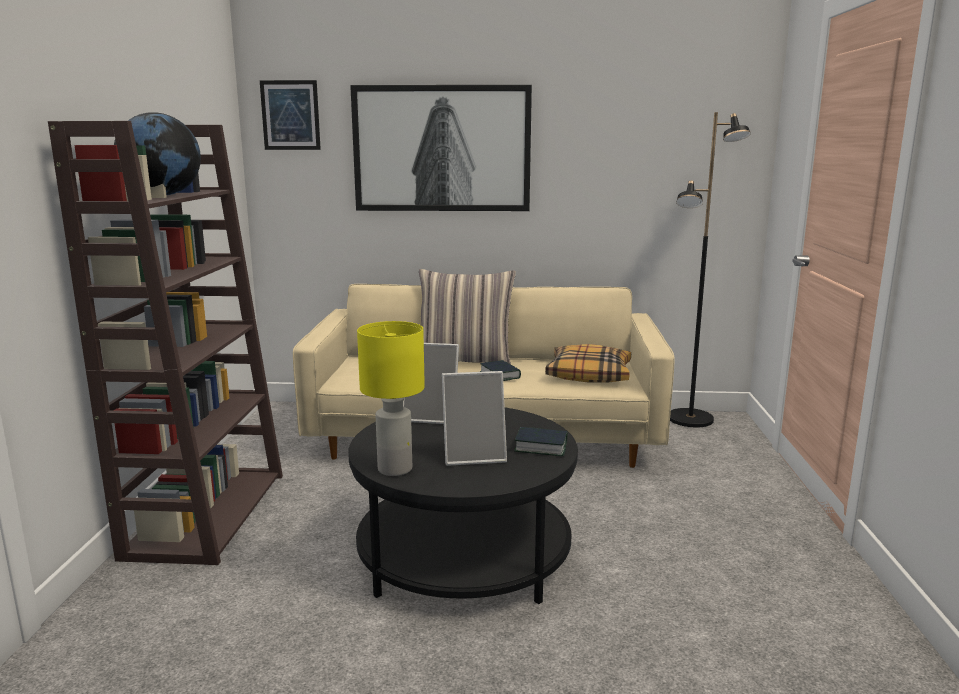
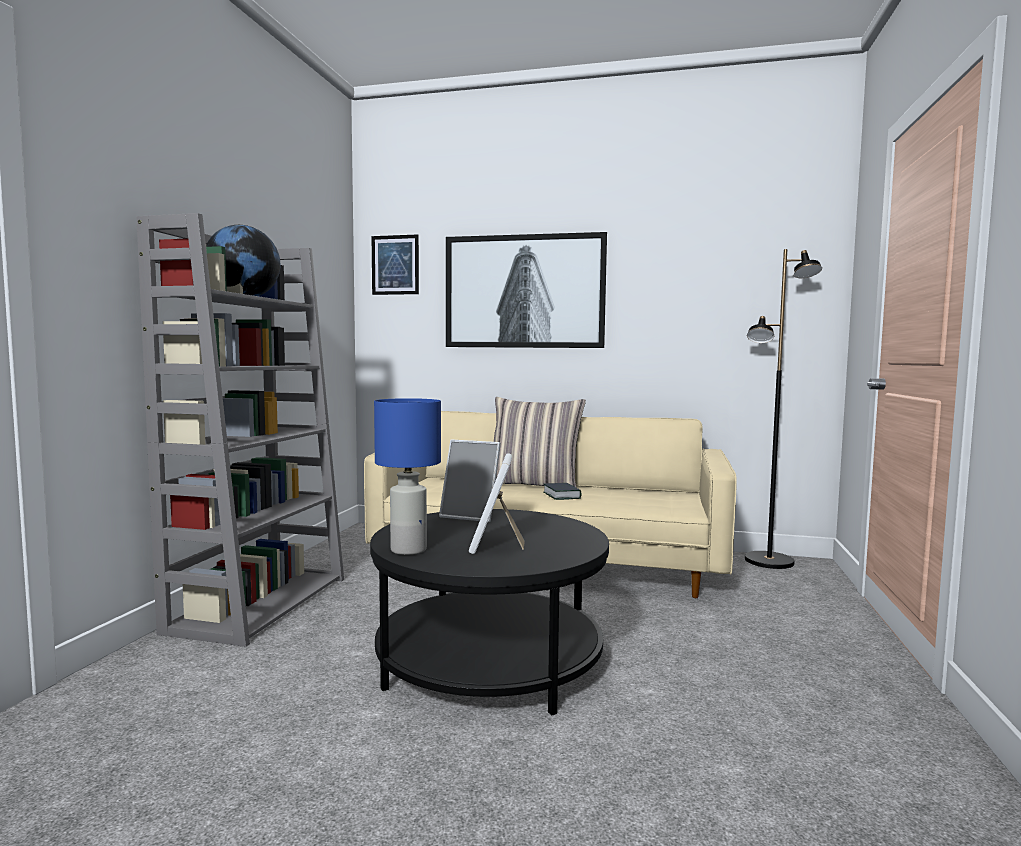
camera: 10 degrees right, 10 degrees down
brown bookcase [48,121,283,565] -> grey bookcase [136,213,344,647]
yellow table lamp [357,321,425,476] -> blue table lamp [374,398,441,555]
picture frame [442,371,507,466] -> picture frame turned 90 degrees clockwise [469,453,525,554]
book [514,427,567,456] -> none
pillow [545,344,631,383] -> none

